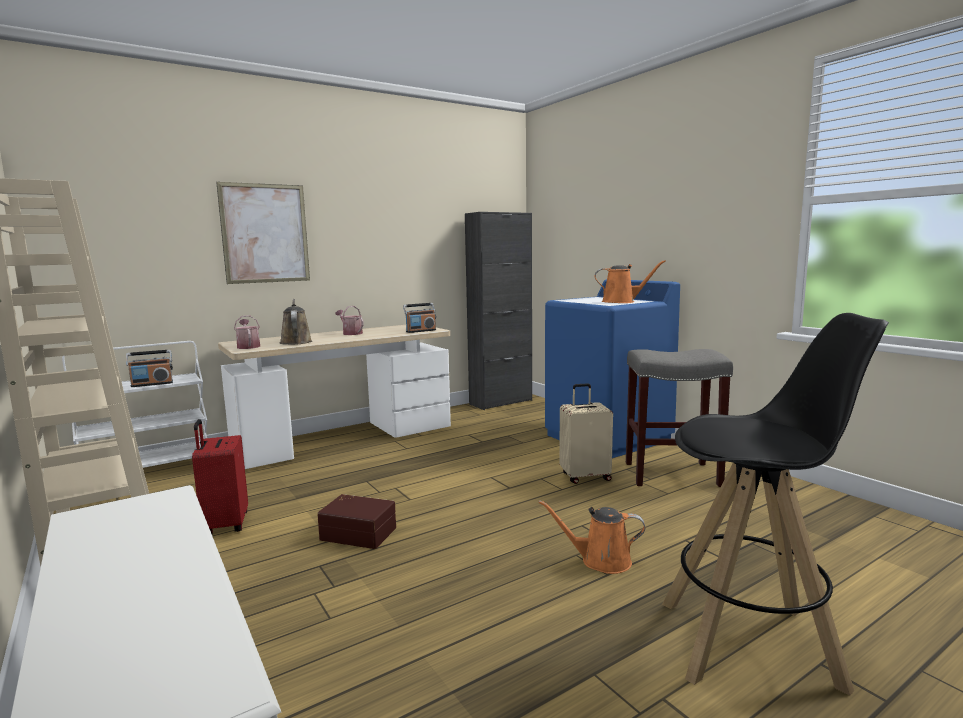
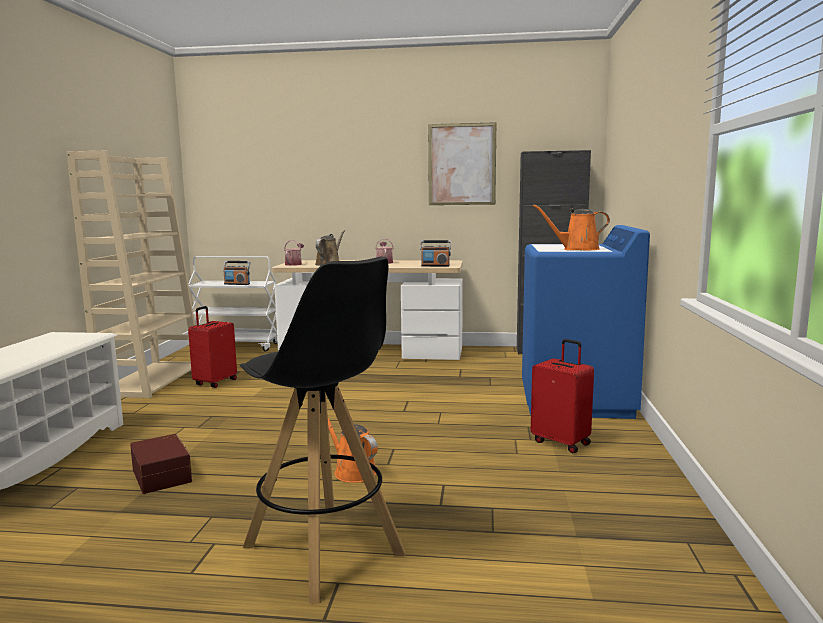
camera: 40 degrees right, 0 degrees up
picture [216,182,310,284] -> picture moved to [428,122,496,205]
brown storage box [317,494,396,549] -> brown storage box moved to [130,434,192,494]
beige suitcase [559,383,613,484] -> none
orange watering can [595,260,666,303] -> orange watering can turned 135 degrees clockwise [533,204,610,250]
grey stool [626,349,733,487] -> red suitcase [531,339,594,453]

